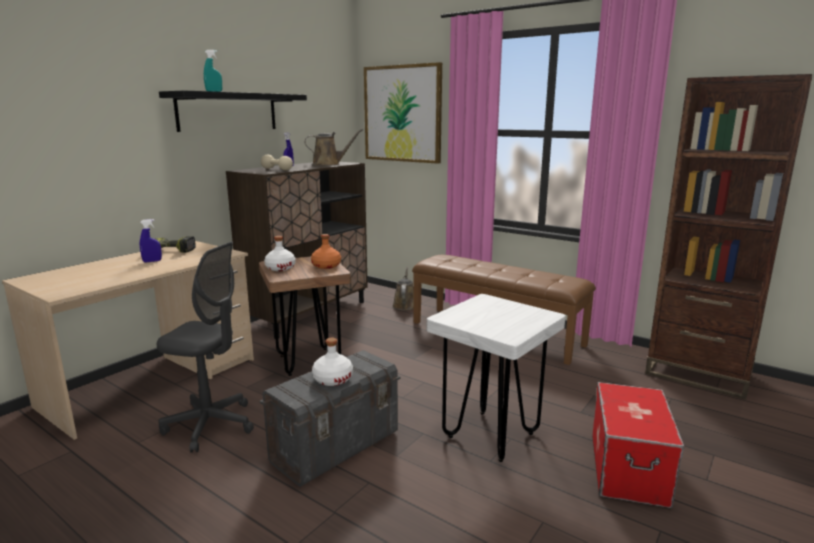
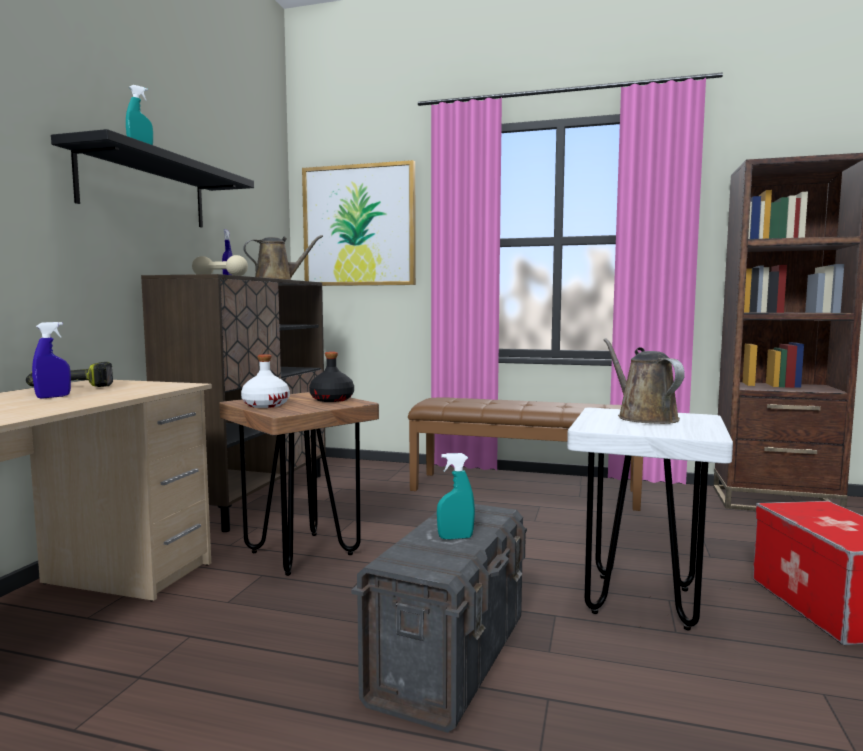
camera: 20 degrees left, 10 degrees down
grey office chair [157,242,254,452] -> none
orange bottle [311,234,341,269] -> black bottle [309,352,354,402]
white bottle [312,338,353,386] -> turquoise spray bottle [437,453,475,540]
brown watering can [392,266,414,310] -> brown watering can moved to [604,338,685,424]

